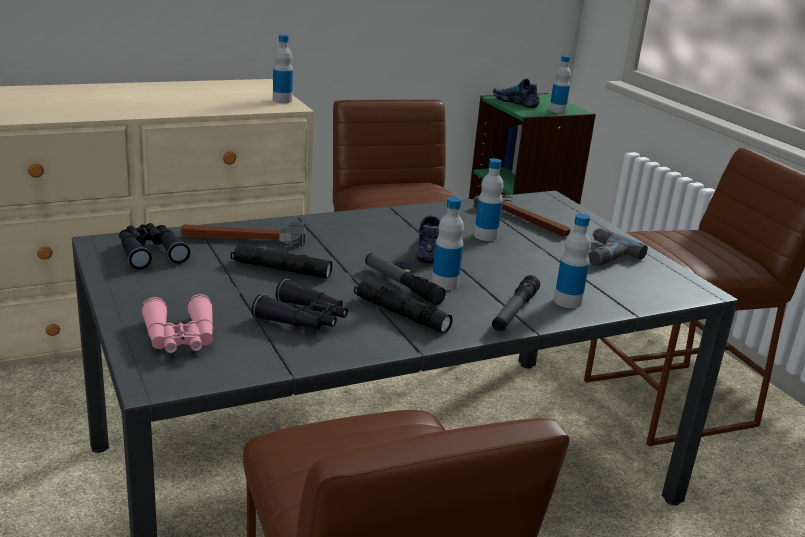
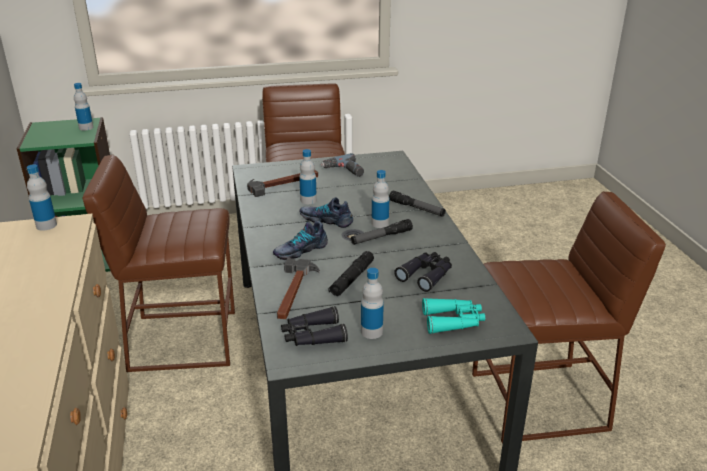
camera: 75 degrees left, 5 degrees up
pink binoculars [141,294,213,353] -> turquoise binoculars [422,298,485,334]
black flashlight [354,280,453,333] -> none
shoe [493,79,540,108] -> shoe moved to [273,221,328,260]
bottle [554,213,591,308] -> bottle moved to [361,268,384,339]

